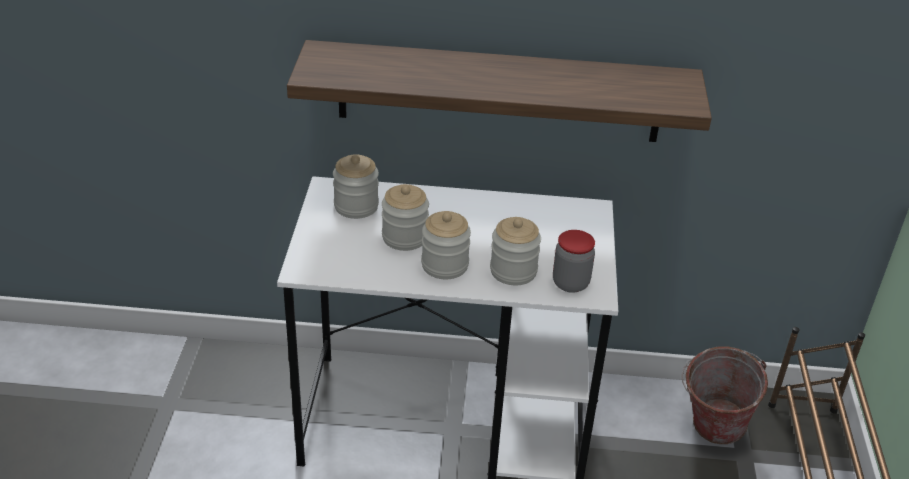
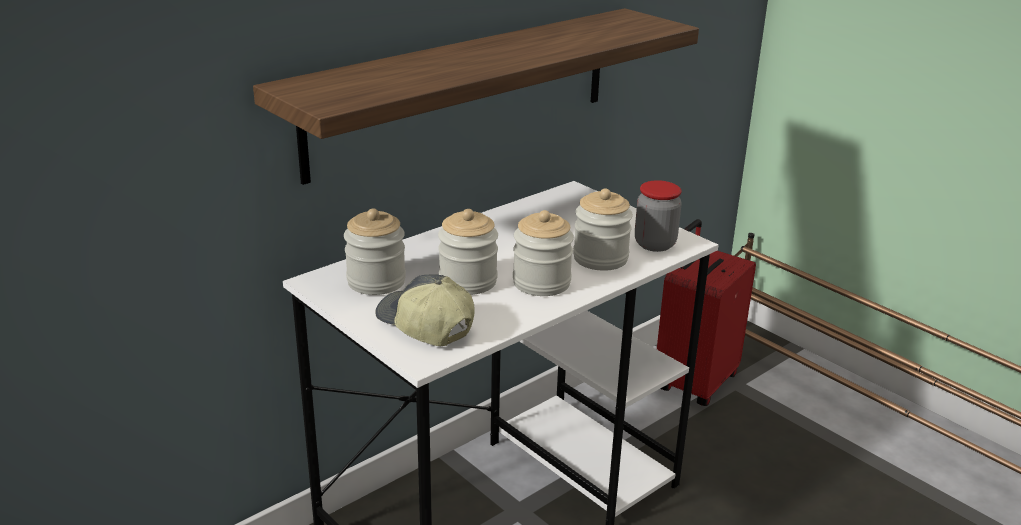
camera: 45 degrees left, 10 degrees down
bucket [681,346,768,444] -> red suitcase [657,219,756,406]
none -> cap [376,275,475,346]

